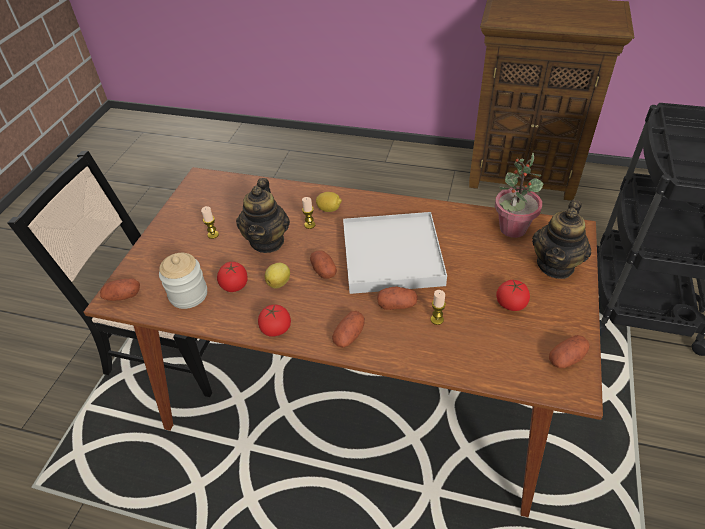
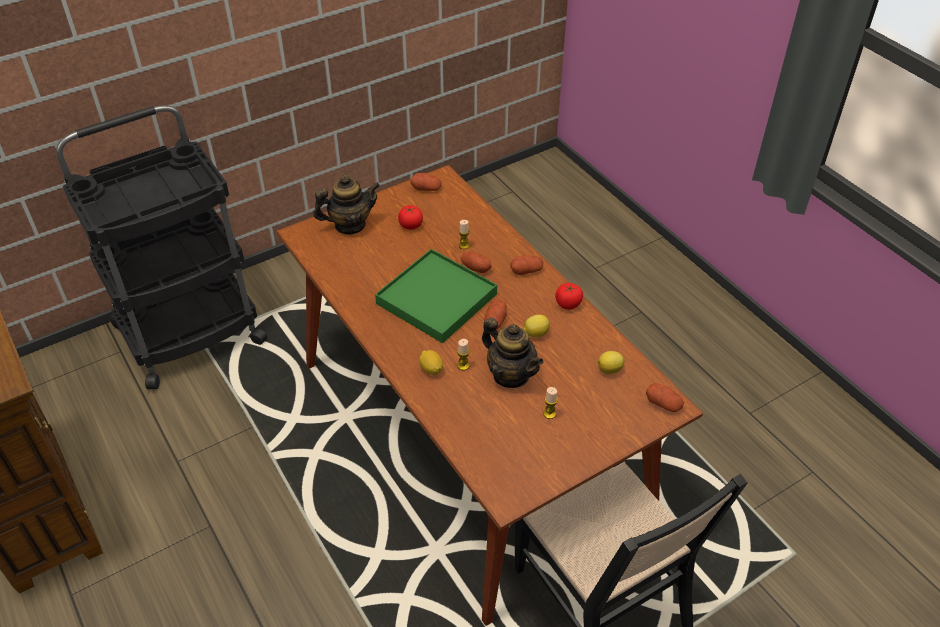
camera: 140 degrees left, 0 degrees up
jar [159,253,207,309] -> lemon [598,351,625,374]
tomato [217,262,247,292] -> none
teapot [236,178,290,253] -> teapot turned 90 degrees clockwise [482,318,544,388]
white tray [343,212,447,294] -> green tray [375,249,497,343]
potted plant [495,152,543,238] -> none

